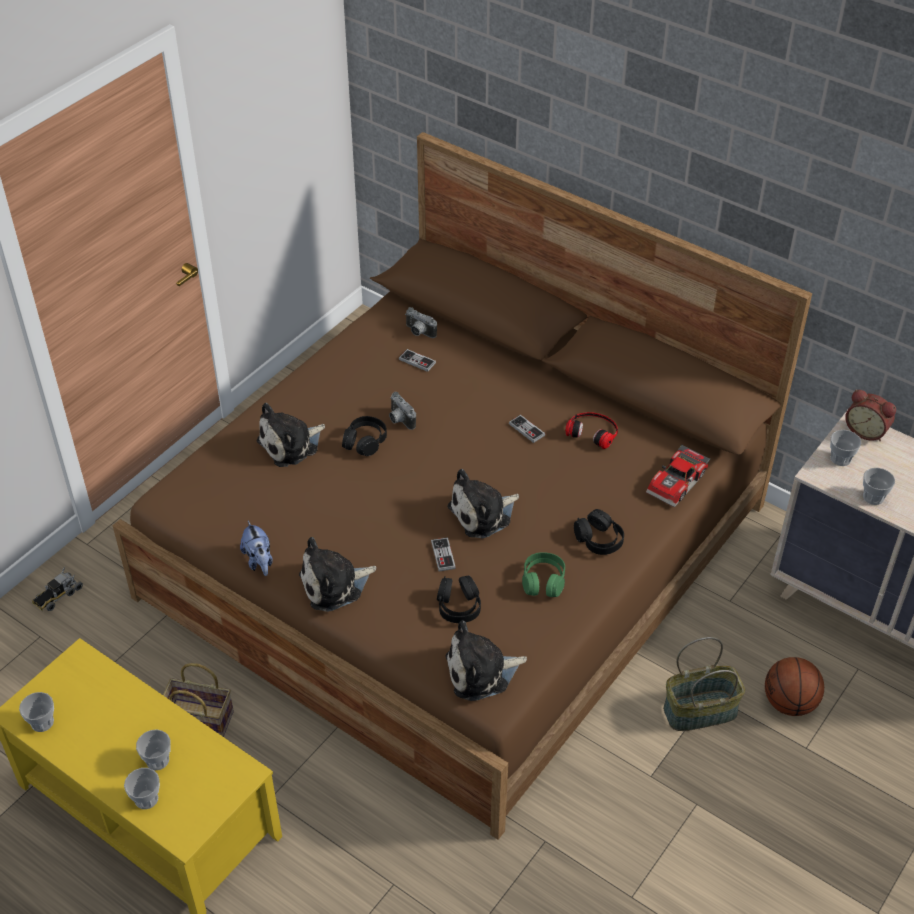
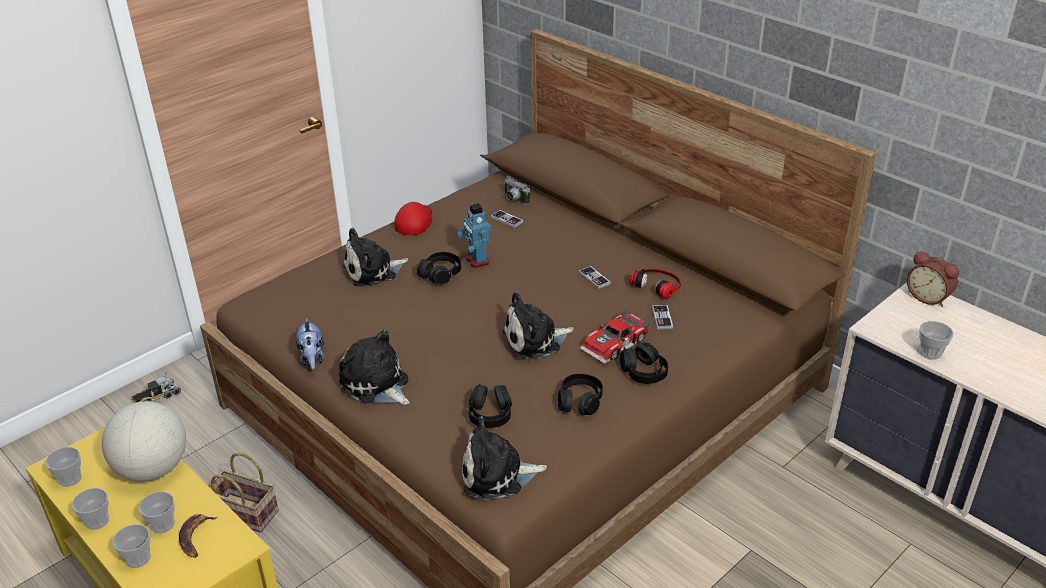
camera: 10 degrees right, 10 degrees down
plush toy [299,537,376,612] -> plush toy turned 60 degrees clockwise [339,330,409,405]
camera [389,392,416,430] -> toy robot [457,203,491,268]
game controller [431,537,456,571] -> game controller moved to [652,305,673,330]
green headphones [522,552,565,597] -> black headphones [558,374,603,415]
toy car [646,444,711,507] -> toy car moved to [580,309,650,364]
basket [663,637,745,731] -> none
basketball [765,657,824,716] -> none
cup [830,430,861,466] -> cup moved to [72,488,109,530]
none -> globe [102,401,186,481]
none -> banana [179,514,217,558]
none -> red cap [394,202,432,235]

